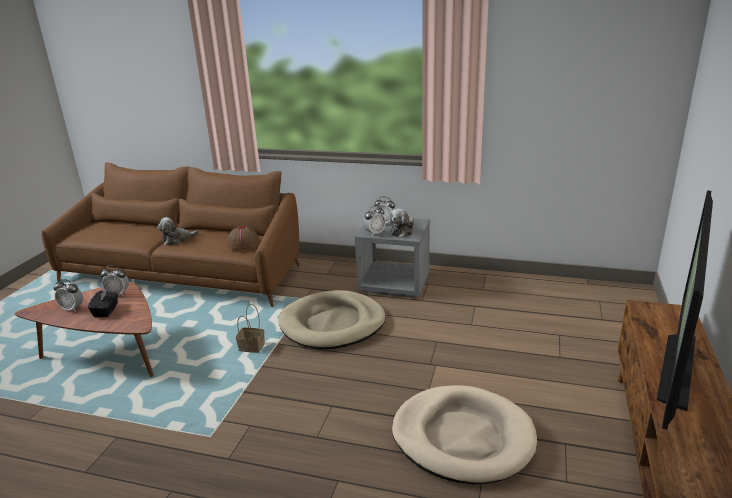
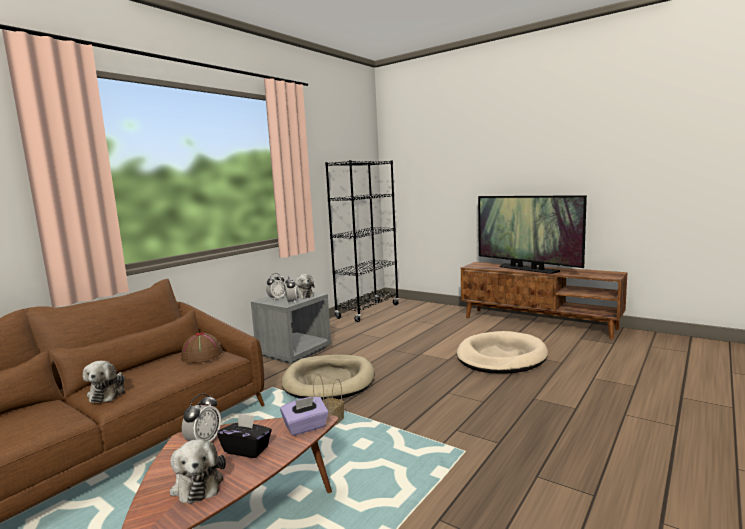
camera: 70 degrees left, 15 degrees down
alarm clock [53,279,83,312] -> plush toy [170,439,226,504]
none -> purple tissue box [280,397,329,436]
none -> black bookcase [325,160,399,322]

